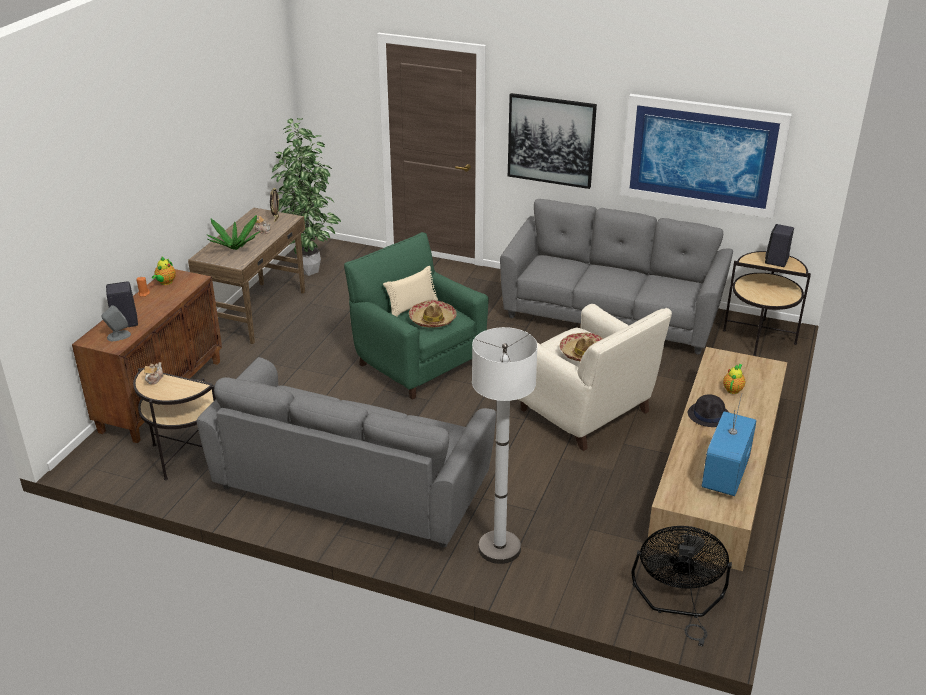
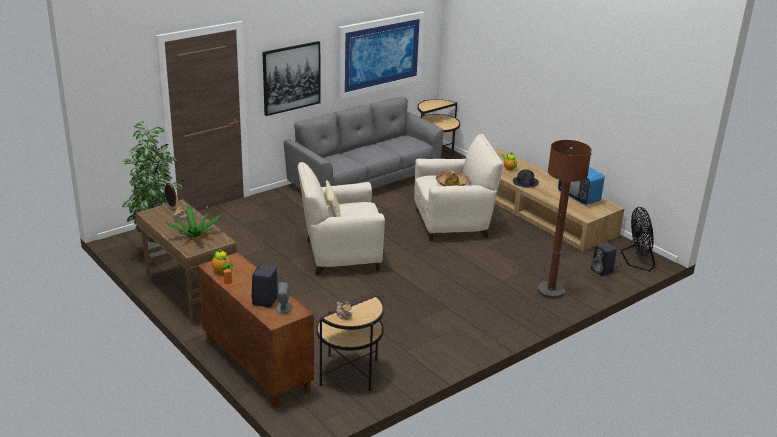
camera: 60 degrees left, 5 degrees down
grey sofa [197,357,496,548] -> none
green armchair [344,232,489,400] -> beige armchair [298,162,385,276]
hat [409,300,457,328] -> none
white floor lamp [472,327,538,564] -> brown floor lamp [537,140,592,299]
black fan [632,526,732,647] -> black fan turned 135 degrees clockwise [614,207,655,272]
black speaker [765,224,794,267] -> black speaker moved to [591,242,617,276]

